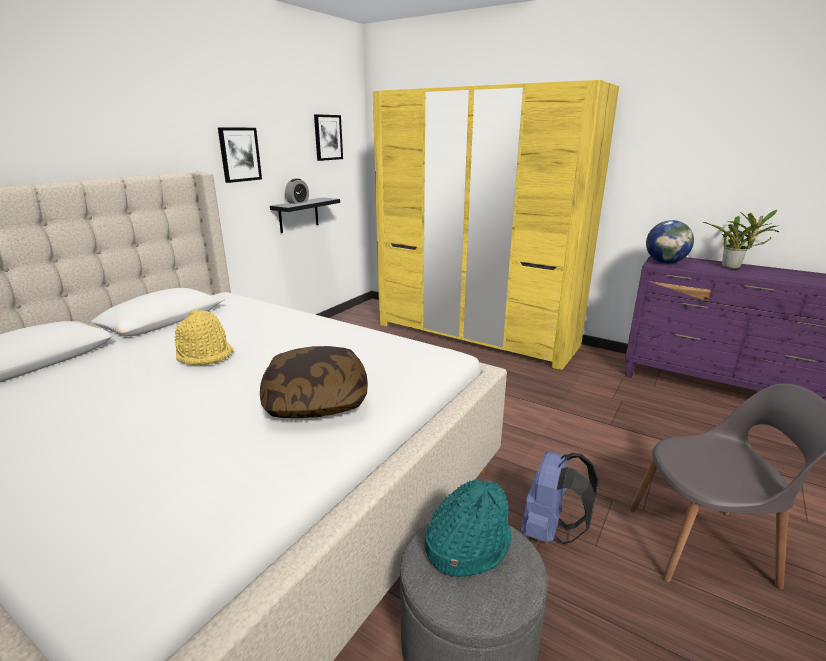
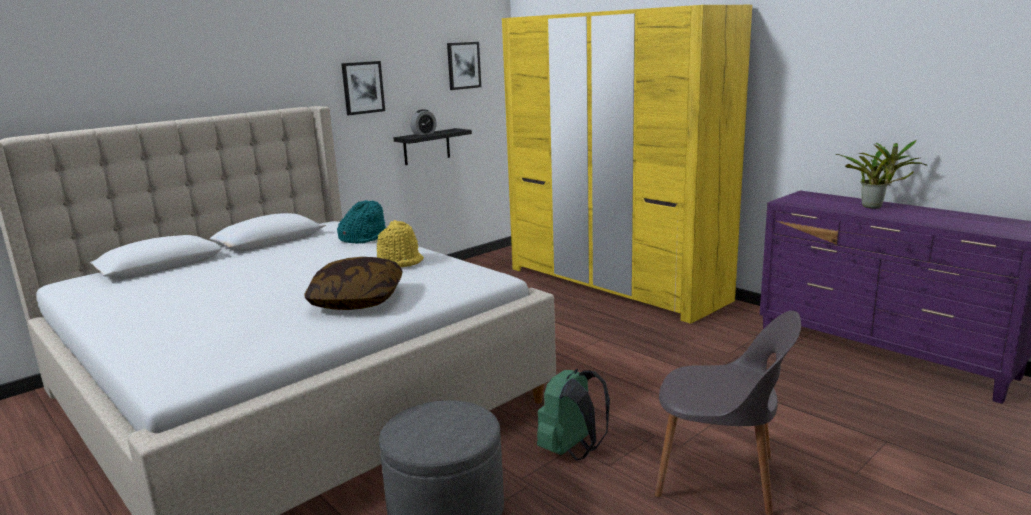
camera: 15 degrees right, 5 degrees down
yellow hat [174,309,234,365] -> yellow hat moved to [376,220,424,268]
turquoise hat [424,480,511,577] -> turquoise hat moved to [337,200,386,244]
blue backpack [520,452,599,544] -> green backpack [537,369,610,460]
globe [646,220,694,263] -> none

